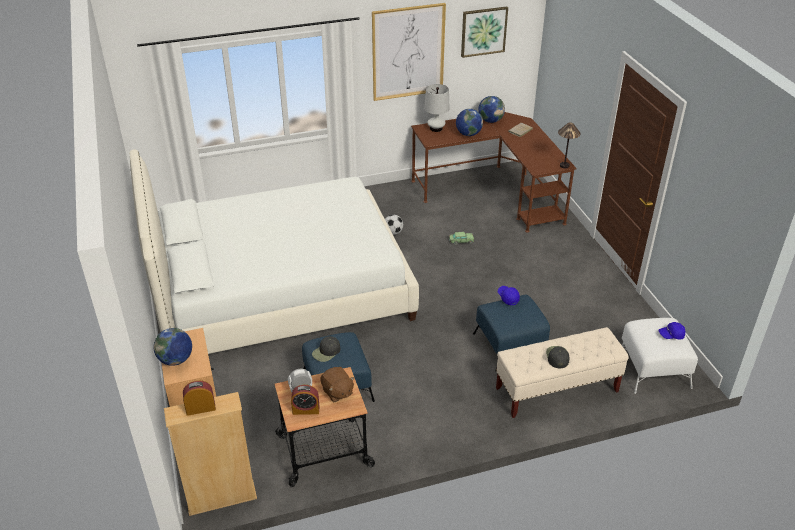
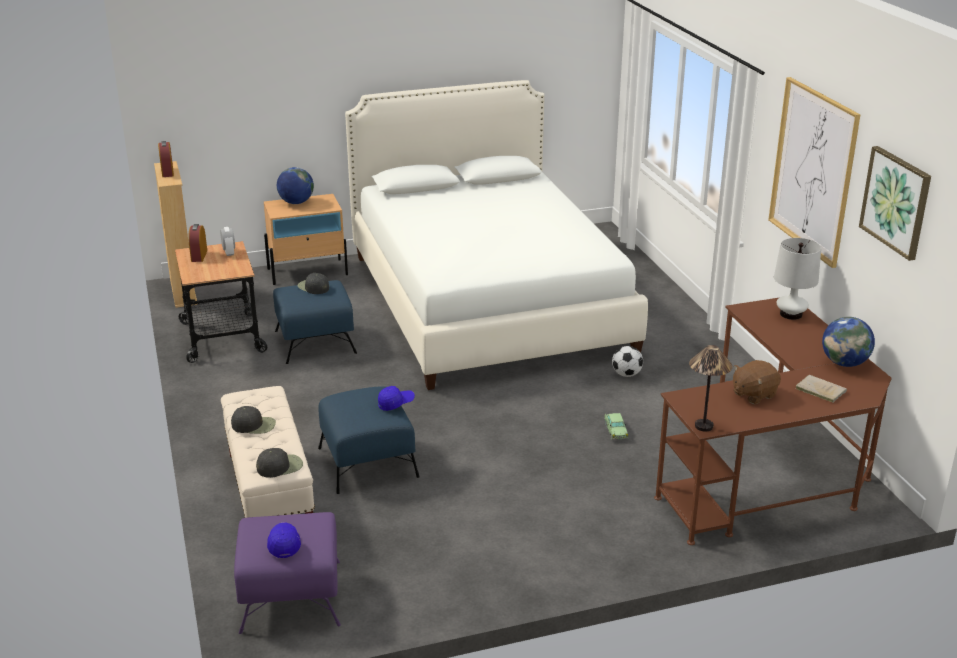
camera: 90 degrees right, 10 degrees down
brown plush toy [321,367,355,402] -> brown plush toy moved to [733,360,781,404]
globe [456,109,483,136] -> none
white ottoman [622,318,698,394] -> purple ottoman [234,512,341,634]
none -> black cap [256,448,303,478]

